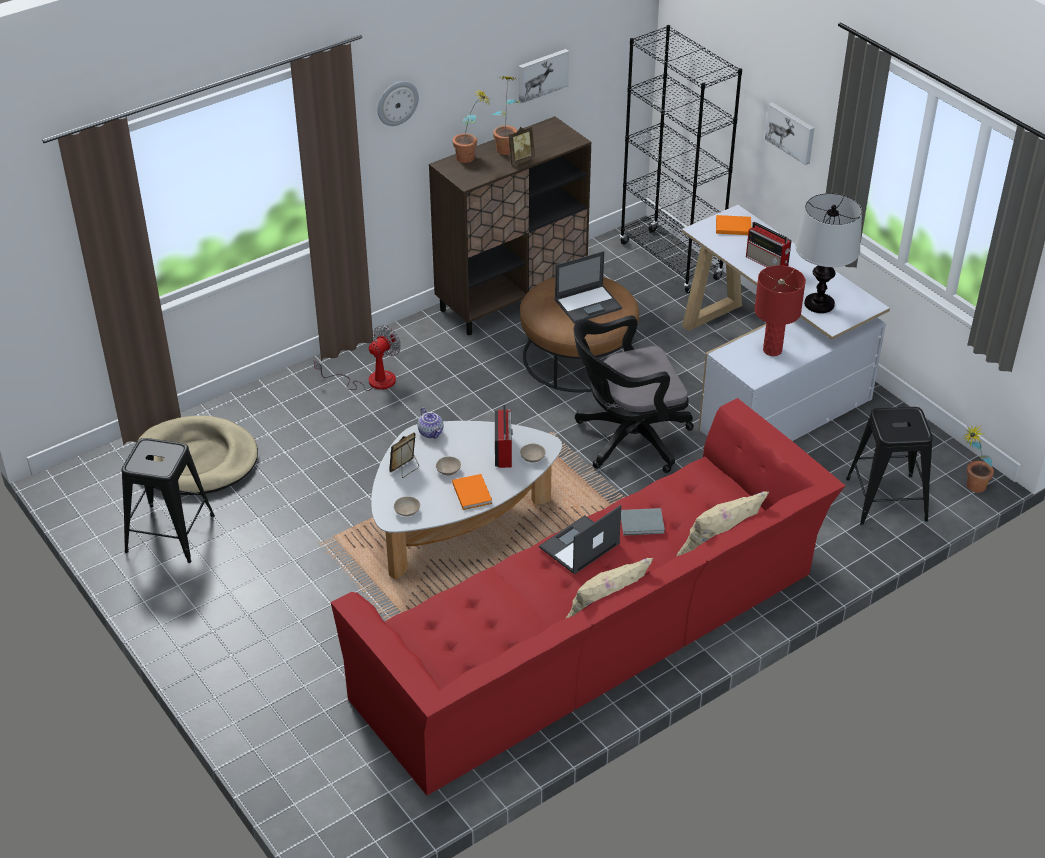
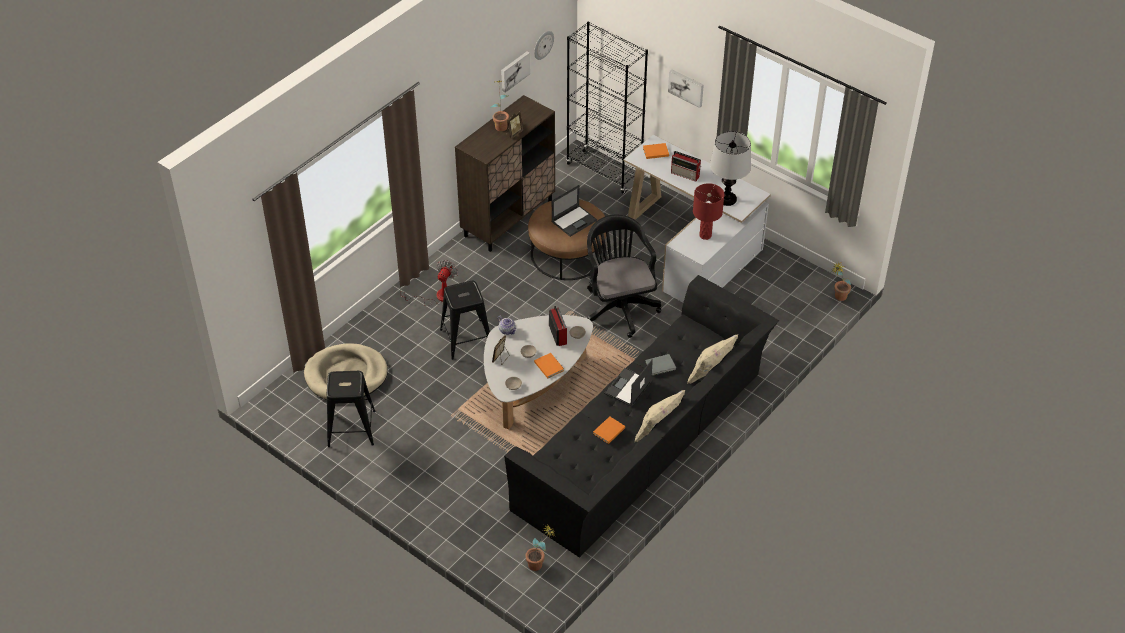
camera: 15 degrees left, 5 degrees up
red sofa [331,398,846,795] -> black sofa [504,275,779,558]
wall clock [378,81,419,126] -> wall clock moved to [534,31,554,60]
potted plant [452,89,490,163] -> potted plant moved to [525,524,555,571]
black office chair [574,316,694,473] -> black office chair turned 105 degrees clockwise [587,215,661,338]
black stool [846,407,933,525] -> black stool moved to [440,281,490,360]
none -> orange book [593,416,625,444]

